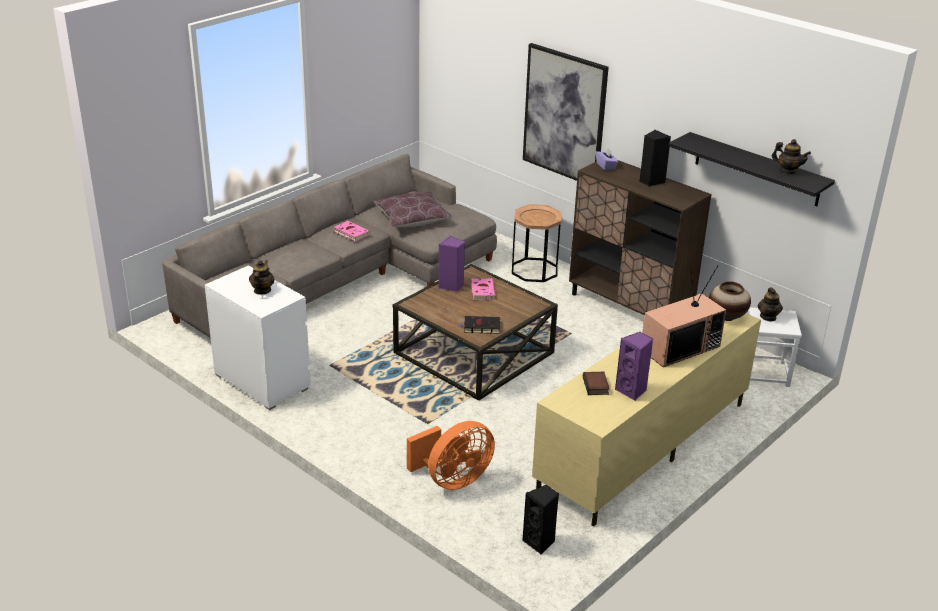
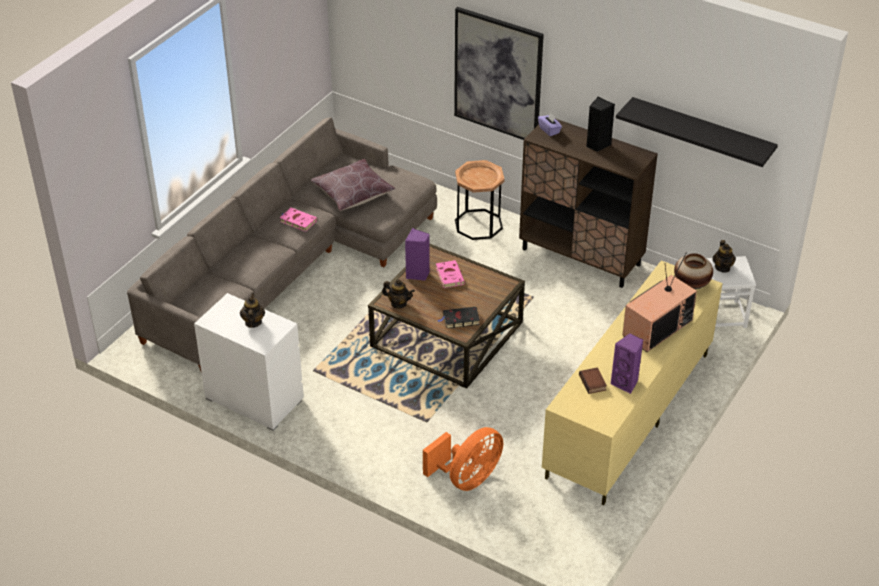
camera: 10 degrees left, 10 degrees up
black speaker [522,485,559,555] -> none
teapot [772,139,811,174] -> teapot moved to [382,279,415,308]

